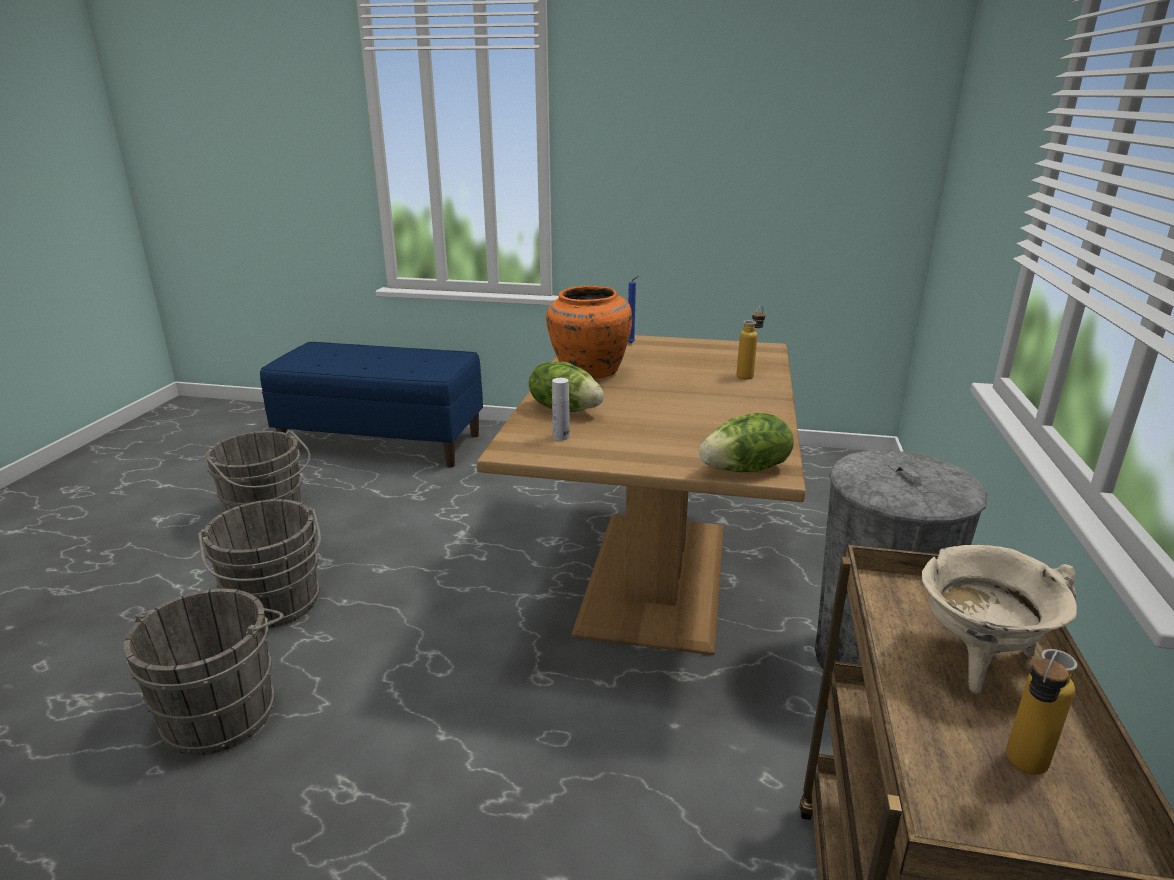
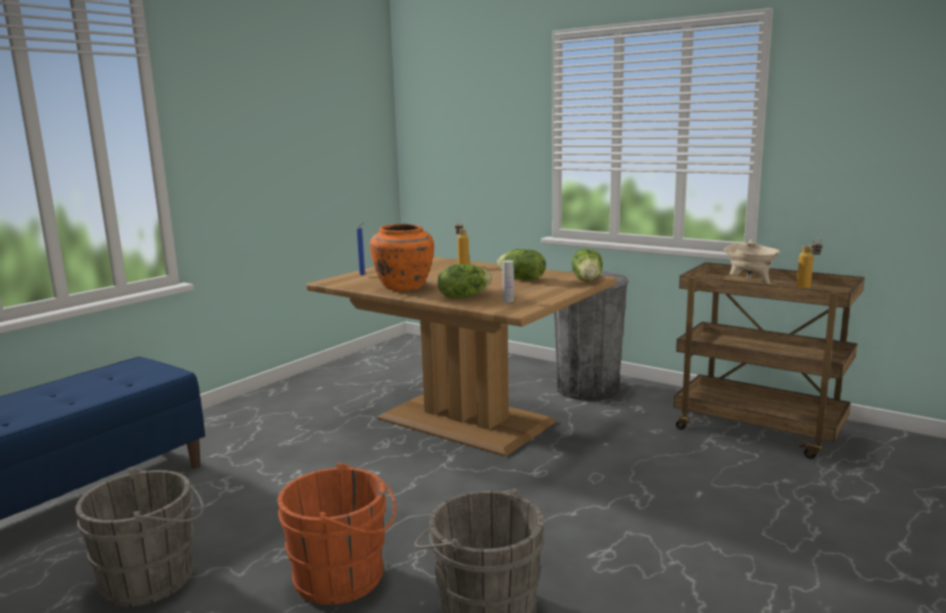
camera: 65 degrees left, 10 degrees down
grey bucket [198,499,321,628] -> orange bucket [278,463,396,605]
none -> lettuce [497,249,546,280]

